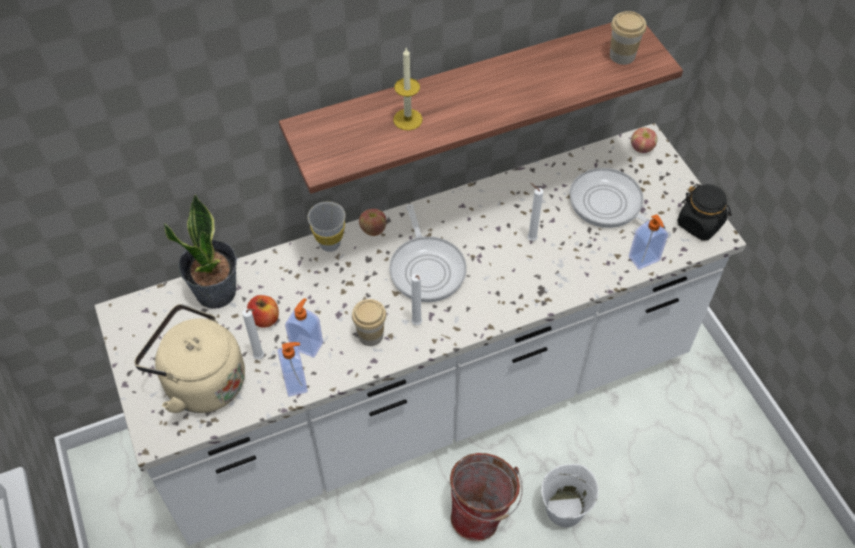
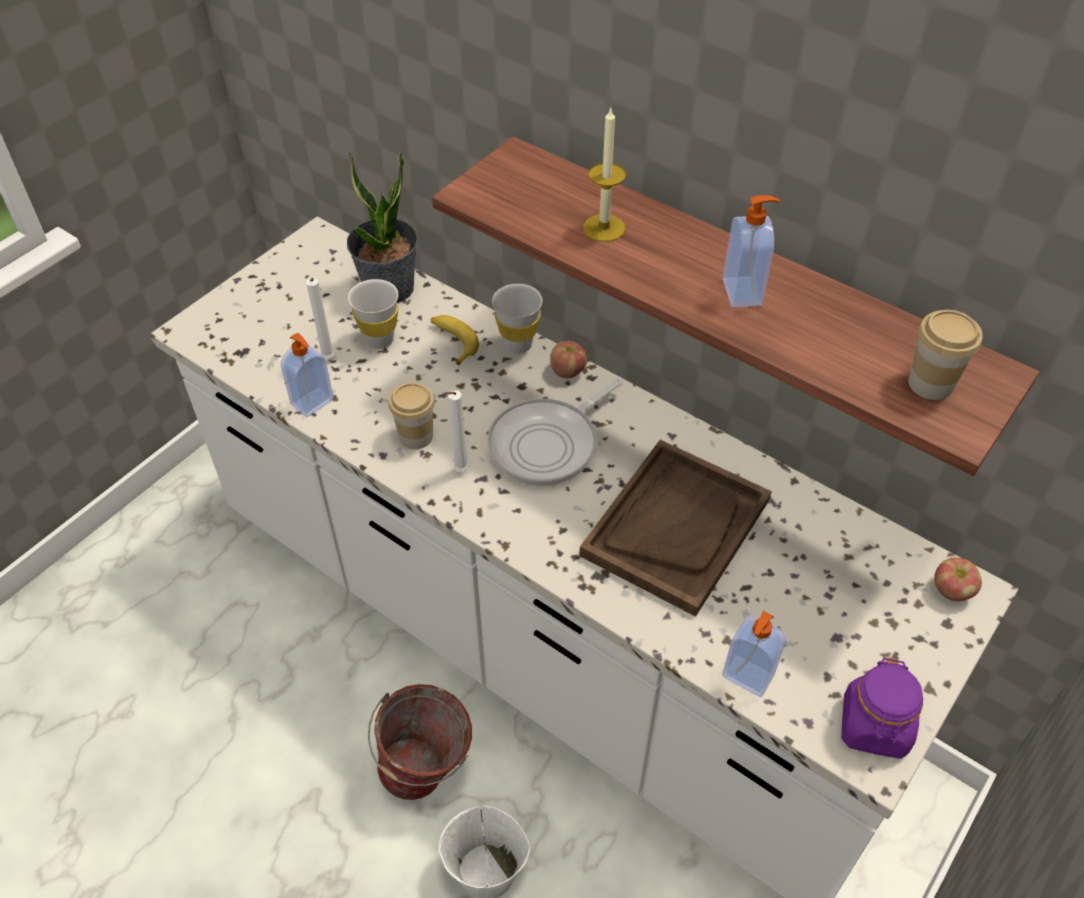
camera: 60 degrees right, 5 degrees down
beige kettle [134,304,245,413] -> none
apple [247,295,279,328] -> white cup [348,279,398,349]
soap dispenser [285,298,323,358] -> soap dispenser moved to [723,195,780,308]
white candle [527,183,543,241] -> brown tray [579,440,772,617]
frying pan [570,168,671,238] -> none
black jar [677,184,732,241] -> purple jar [841,657,923,759]
none -> banana [431,315,479,366]

